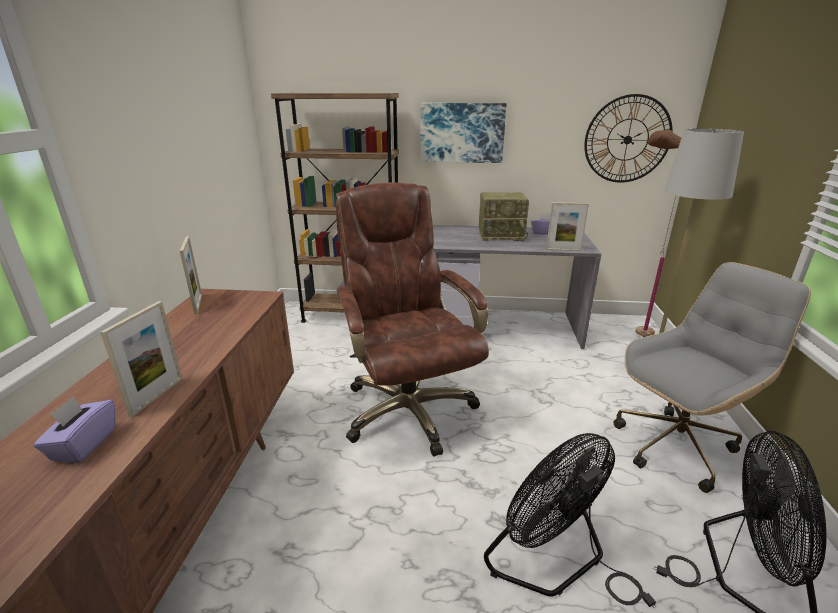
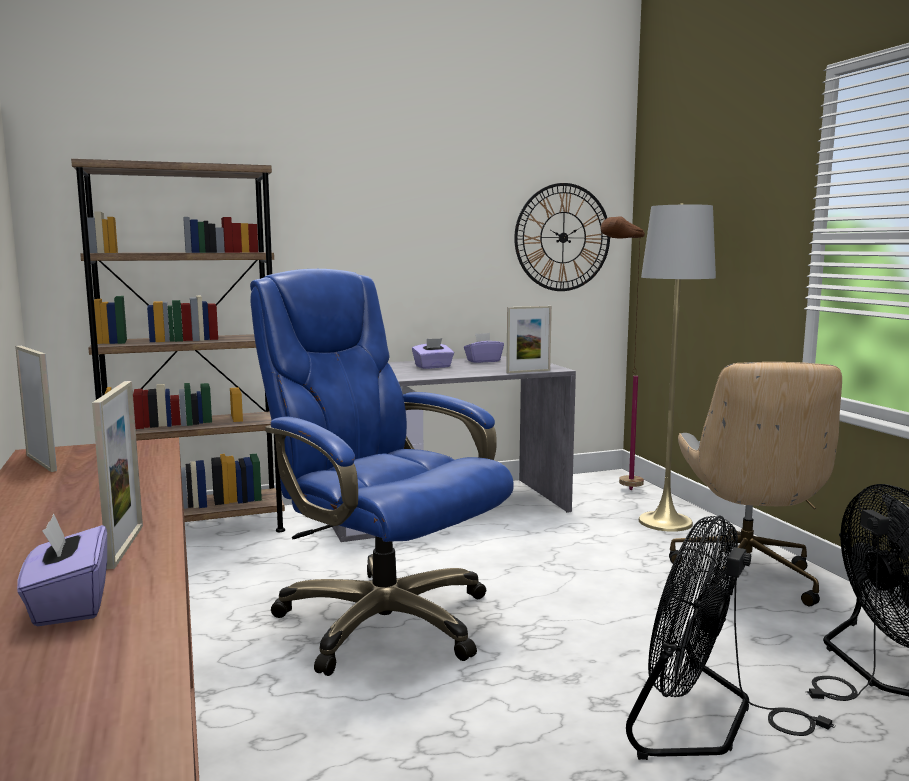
camera: 25 degrees left, 15 degrees down
brown office chair [336,182,489,456] -> blue office chair [250,269,514,676]
picture [421,103,507,163] -> none
radio [479,192,529,241] -> purple tissue box [412,338,454,369]
grey office chair [613,262,811,493] -> grey office chair turned 150 degrees clockwise [669,362,842,606]

